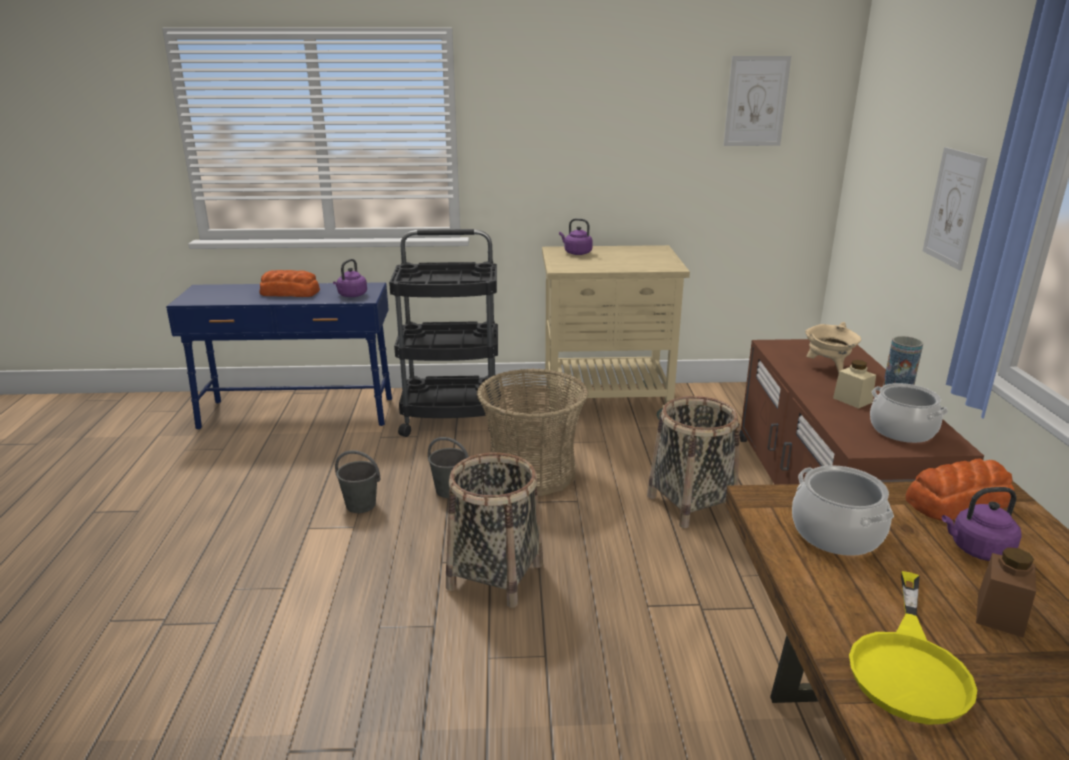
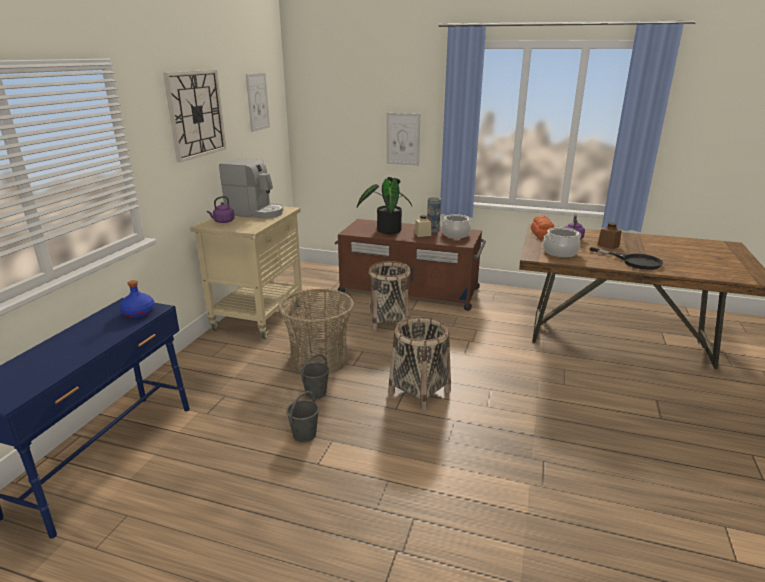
camera: 70 degrees left, 0 degrees up
bread [259,270,320,297] -> none
purple kettle [333,259,367,297] -> blue bottle [120,280,155,318]
black cart [389,229,501,437] -> none
beige cooking pot [805,322,861,373] -> potted plant [357,177,412,234]
yellow frying pan [849,571,977,725] -> black frying pan [590,247,663,270]
none -> wall clock [163,70,226,162]
none -> coffee machine [219,158,283,219]

